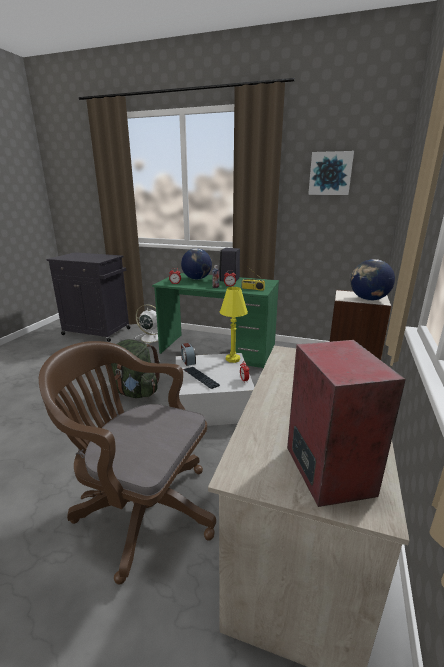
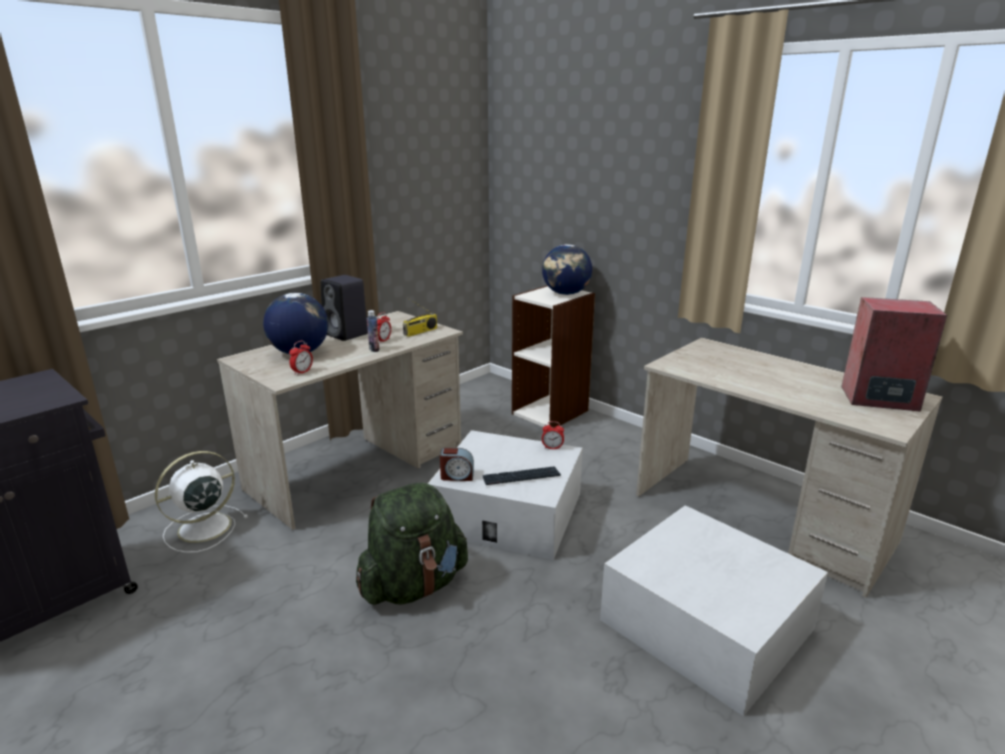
camera: 65 degrees left, 0 degrees up
brown office chair [39,341,216,584] -> white storage box [600,505,828,716]
green desk [152,273,279,368] -> beige desk [217,311,463,530]
yellow table lamp [220,287,248,363] -> none
picture [308,151,354,195] -> none

